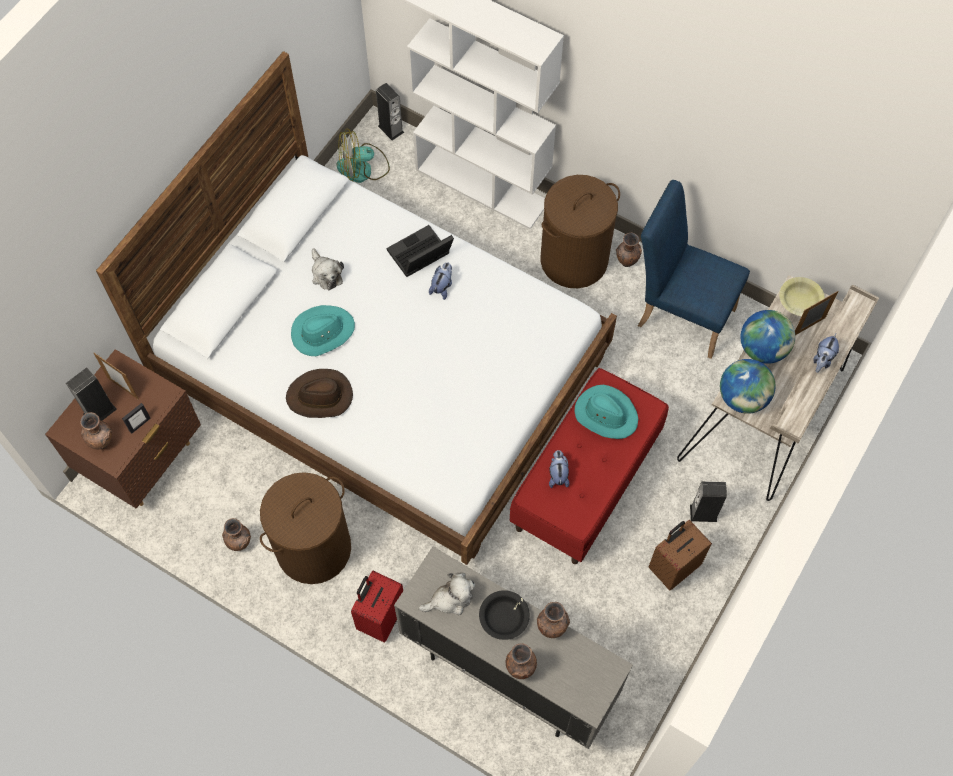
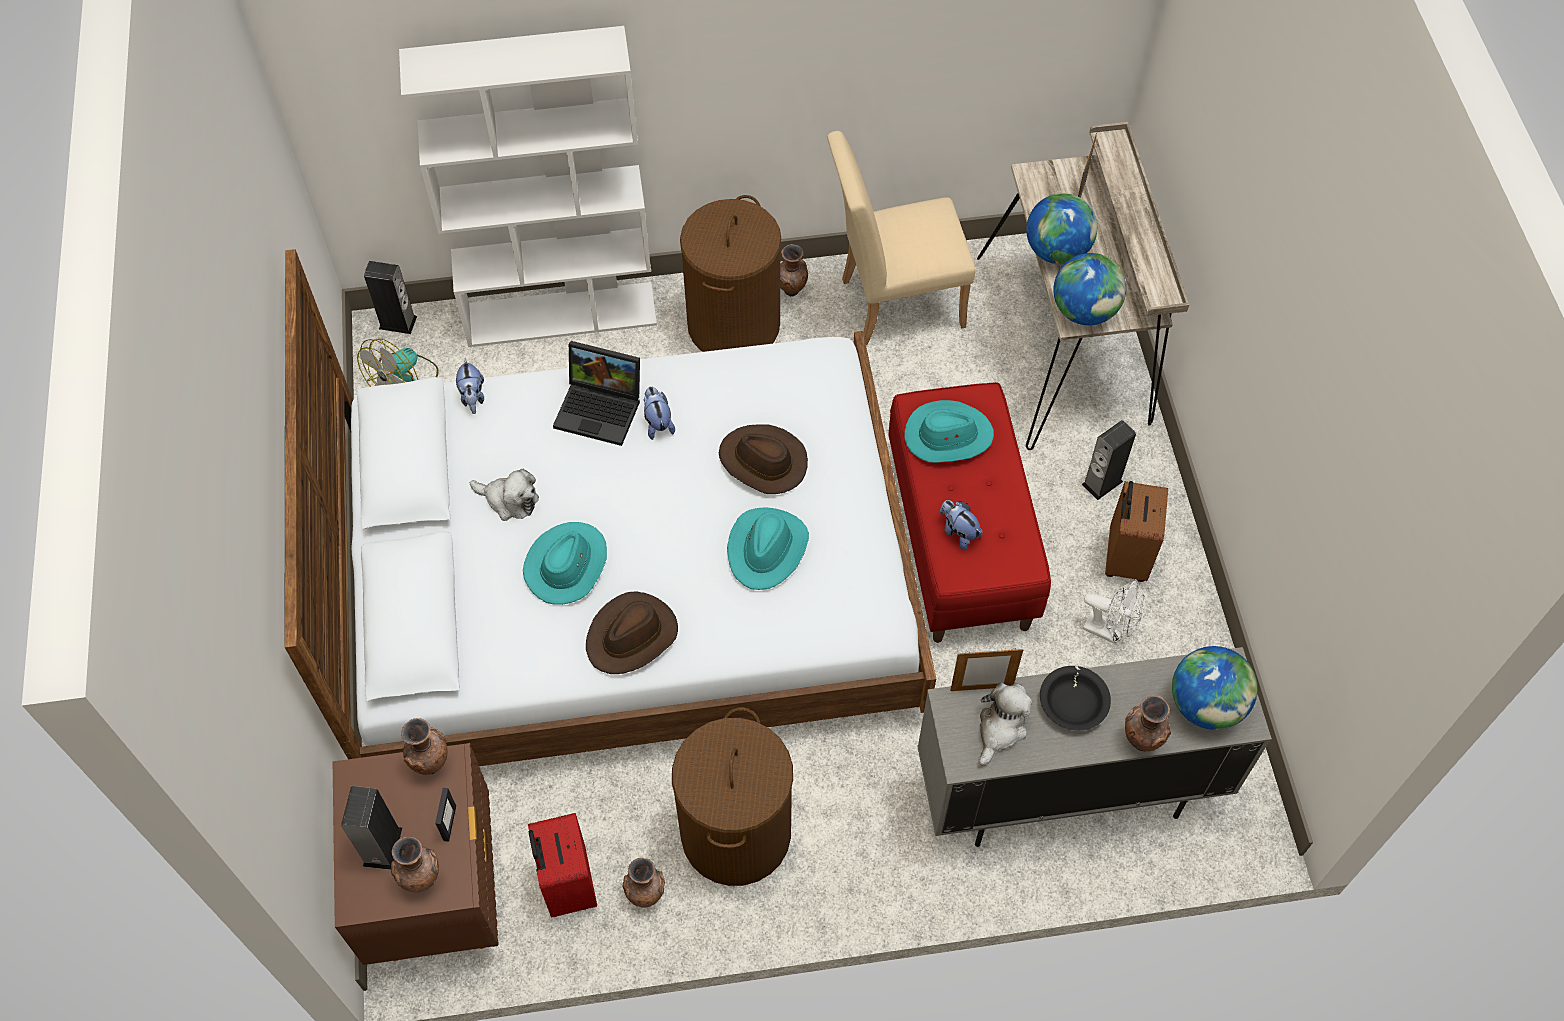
camera: 40 degrees left, 5 degrees down
picture frame [94,353,139,400] -> picture frame moved to [950,648,1023,691]
red suitcase [351,571,403,643] -> red suitcase moved to [528,813,597,918]
laptop [386,225,454,277] -> laptop turned 90 degrees counterclockwise [553,341,640,446]
brown vase [537,602,570,638] -> brown vase moved to [401,718,448,775]
blue chair [638,180,750,359] -> beige chair [827,131,975,345]
yellow bowl [779,277,825,316] -> none
plush toy [813,334,839,373] -> plush toy moved to [456,358,484,414]
none -> brown hat [719,424,808,494]
none -> turquoise hat [727,507,809,590]
none -> white fan [1083,581,1145,644]
none -> globe [1172,646,1258,730]

